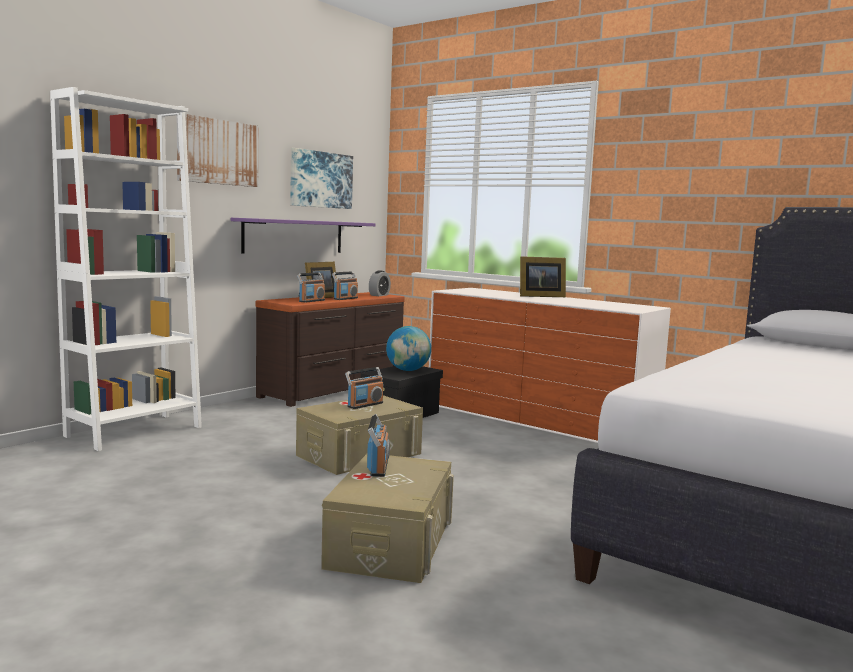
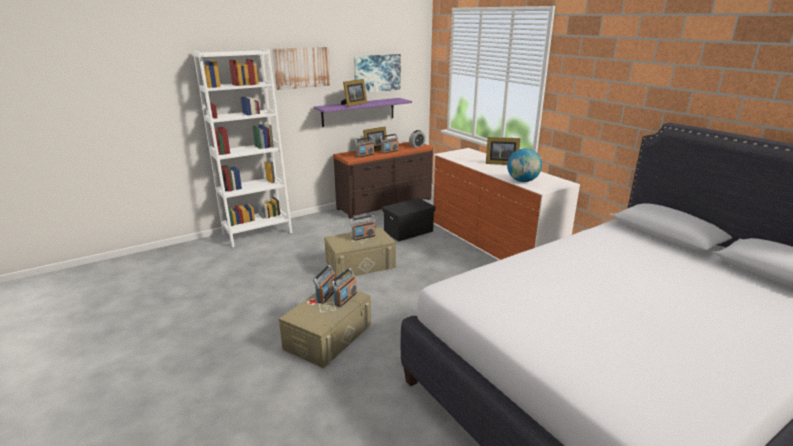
camera: 20 degrees right, 15 degrees up
globe [386,326,431,371] -> globe moved to [507,148,542,182]
none -> radio [331,268,357,307]
none -> picture frame [341,79,367,107]

